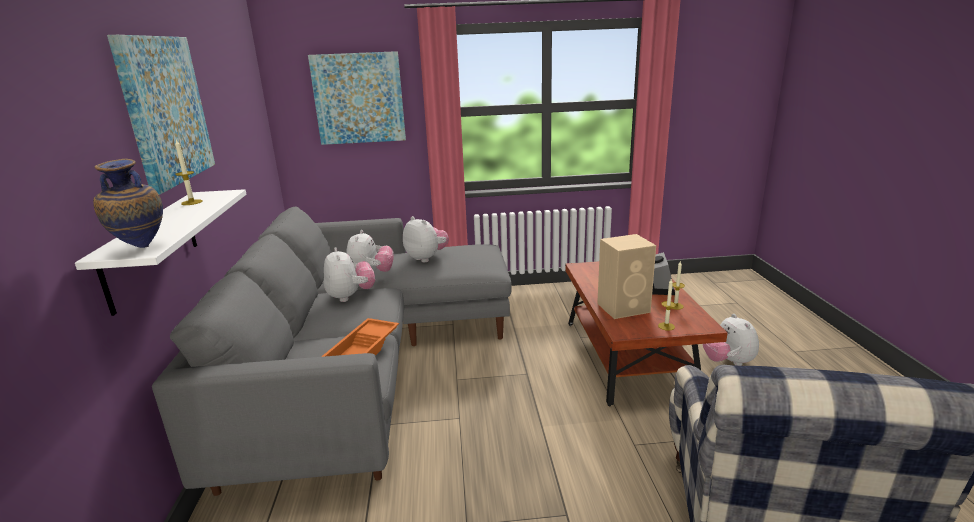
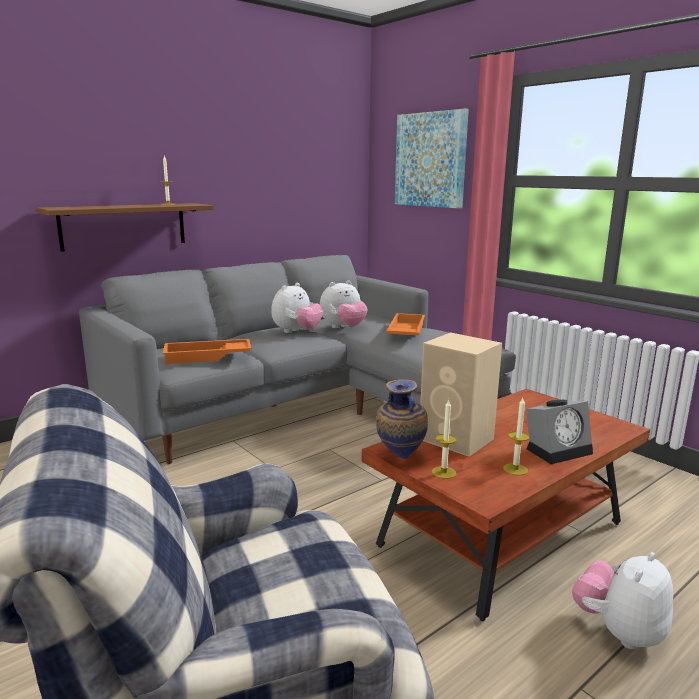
camera: 55 degrees right, 5 degrees down
white shelf [75,189,246,316] -> brown shelf [37,203,214,252]
vase [93,159,163,248] -> vase moved to [376,379,428,459]
picture [107,35,215,195] -> none
plush toy [403,216,449,263] -> orange tray [386,313,425,335]

